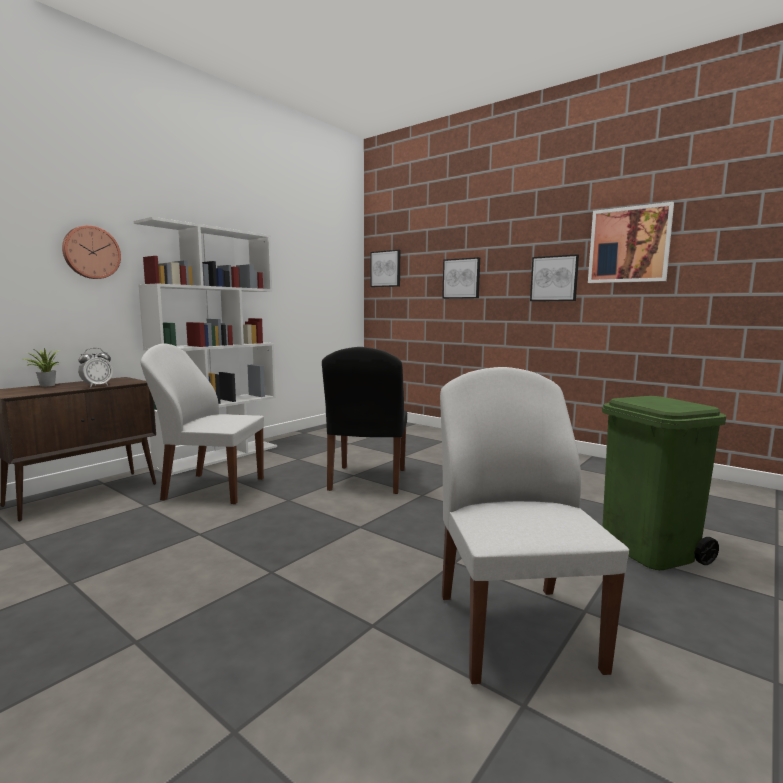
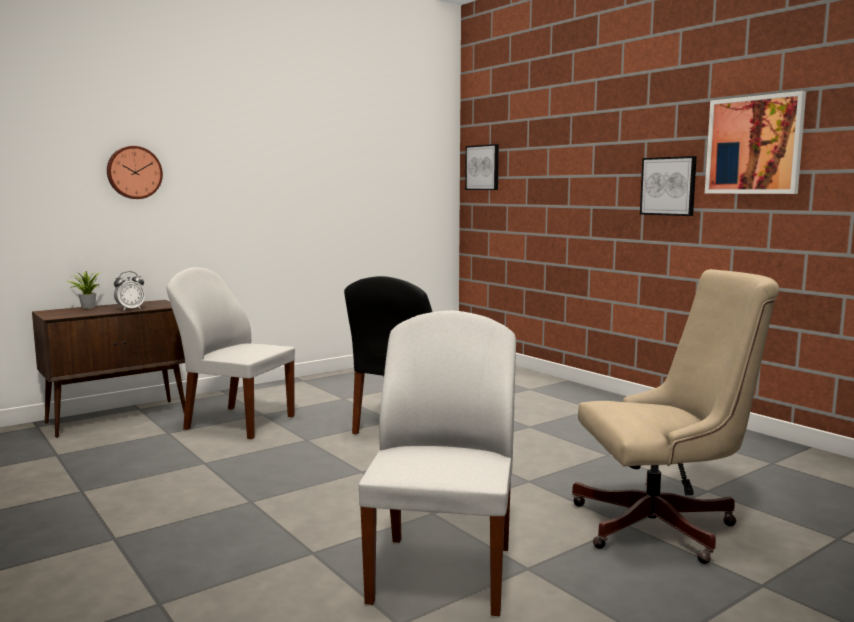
camera: 15 degrees right, 0 degrees up
white bookcase [134,217,277,475] -> none
picture [442,257,480,299] -> none
green trash can [602,396,727,570] -> beige office chair [572,269,779,564]

